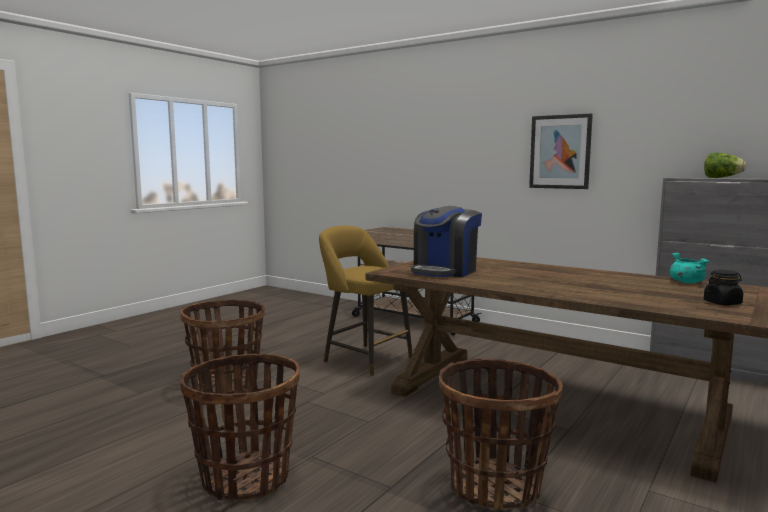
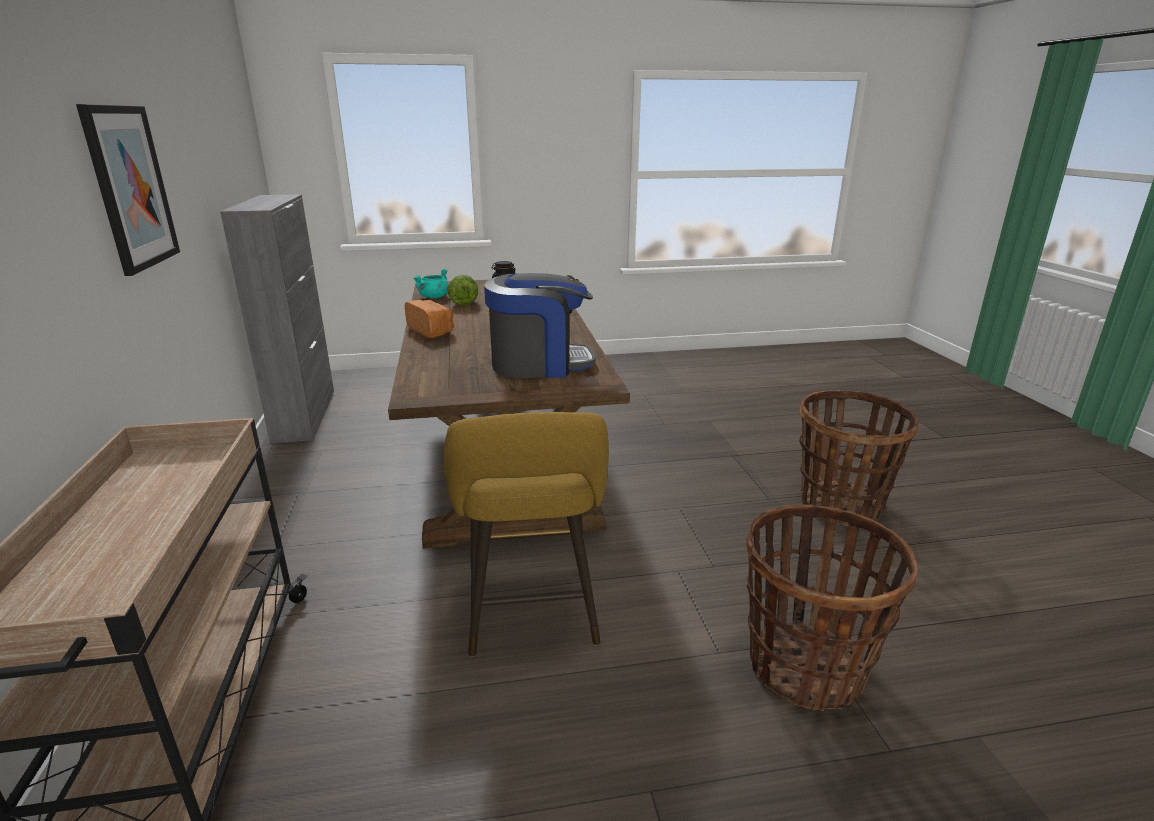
camera: 135 degrees left, 15 degrees up
basket [439,358,563,510] -> none
lettuce [704,153,746,178] -> lettuce moved to [448,275,478,305]
none -> bread [405,300,454,338]

